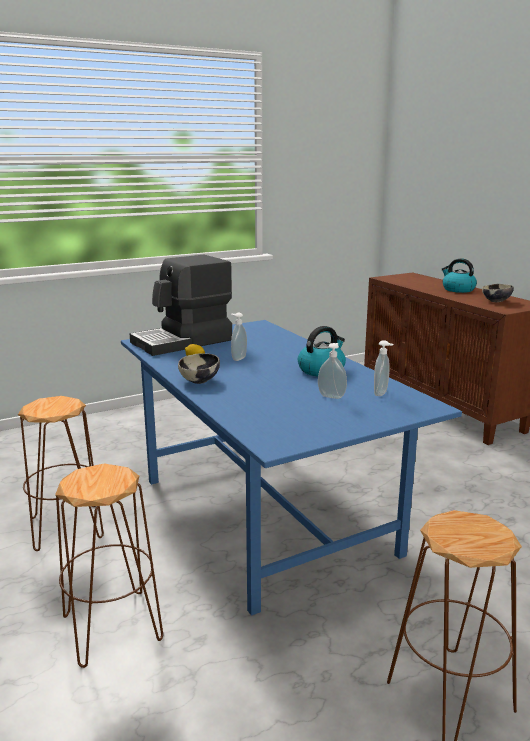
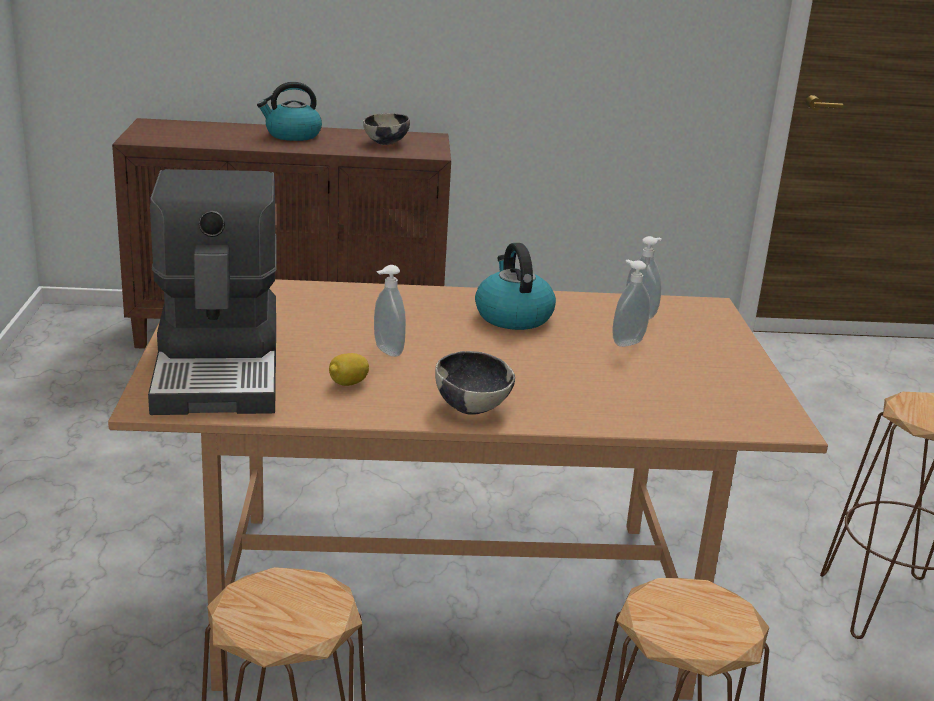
camera: 65 degrees left, 5 degrees up
blue dining table [121,320,462,616] -> brown dining table [108,279,828,700]

